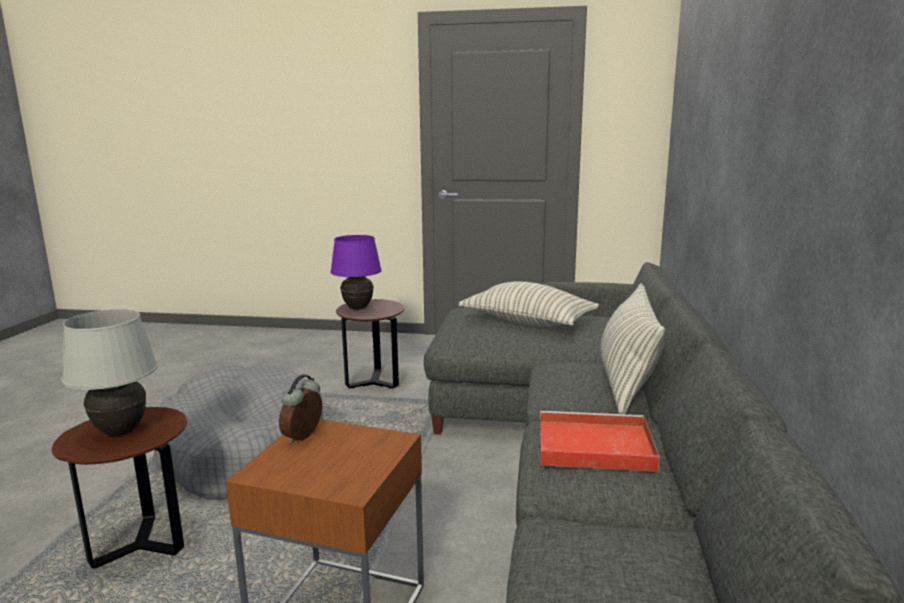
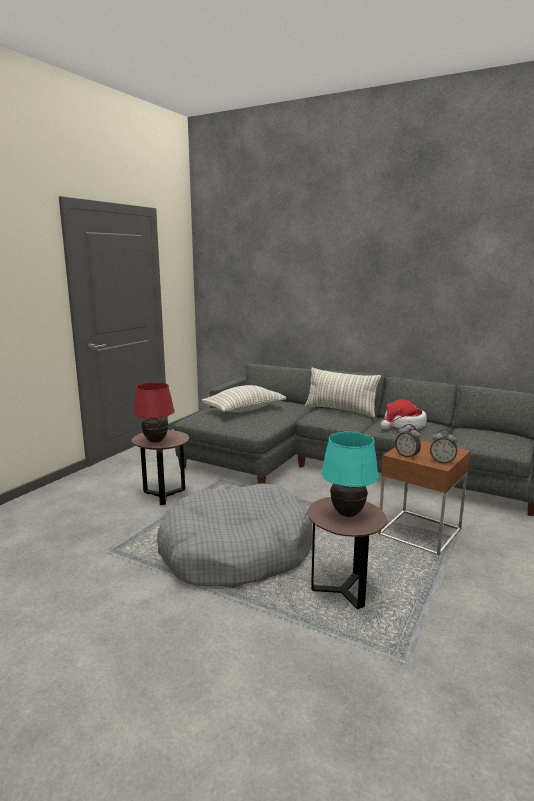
camera: 70 degrees left, 0 degrees up
white table lamp [61,309,158,436] -> turquoise table lamp [321,432,379,517]
purple table lamp [331,235,382,310] -> red table lamp [133,382,175,443]
red tray [539,411,660,472] -> hat [381,399,427,429]
none -> alarm clock [430,429,458,464]

